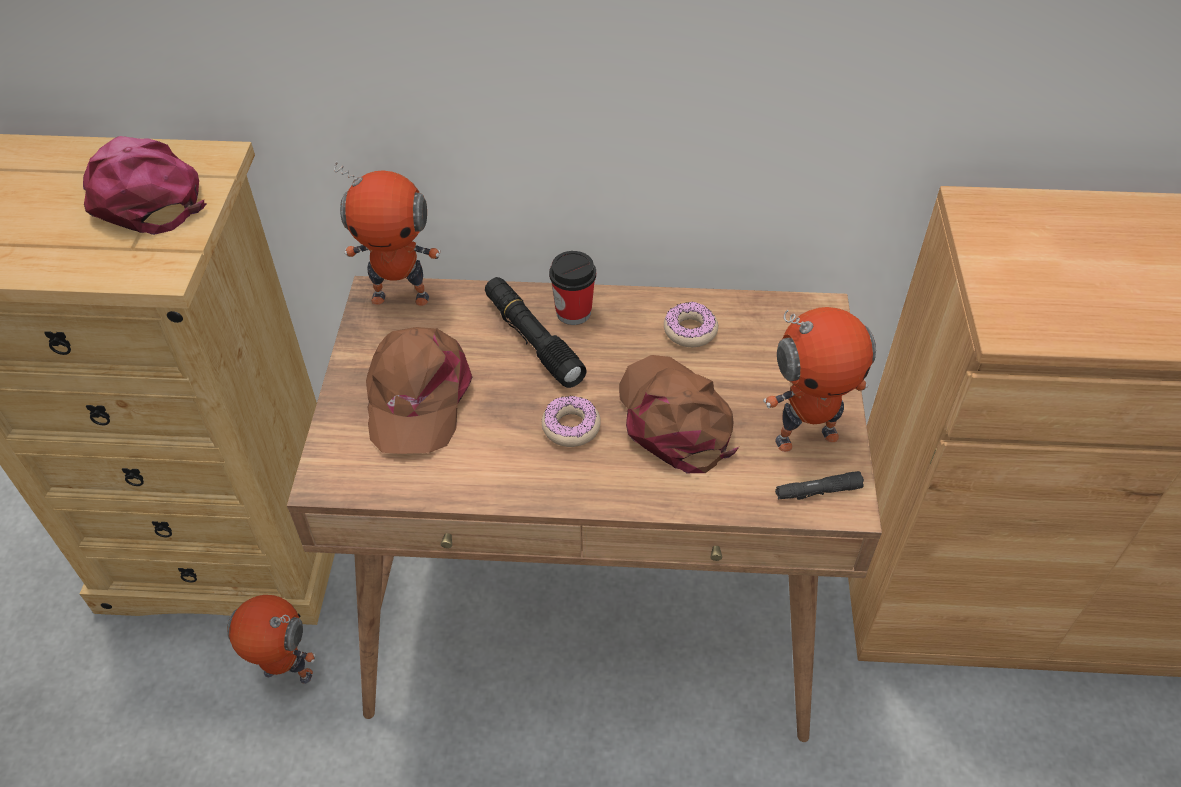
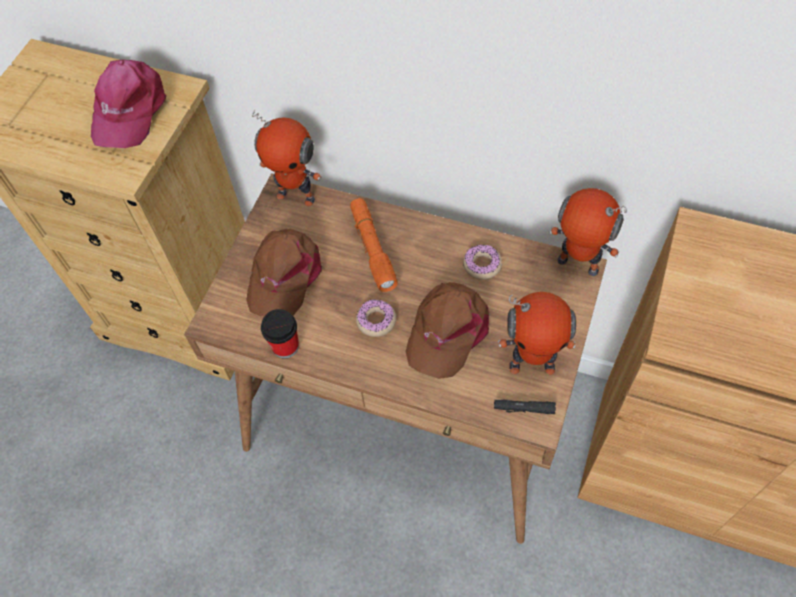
camera: 20 degrees right, 10 degrees up
pink cap [83,136,207,235] -> pink cap turned 150 degrees counterclockwise [91,59,166,148]
toy robot [227,595,316,684] -> toy robot moved to [549,188,627,276]
black flashlight [485,277,586,388] -> orange flashlight [350,198,398,292]
cup [549,251,596,325] -> cup moved to [261,309,299,358]
brown cap [619,355,739,473] -> brown cap turned 150 degrees counterclockwise [406,282,489,379]

